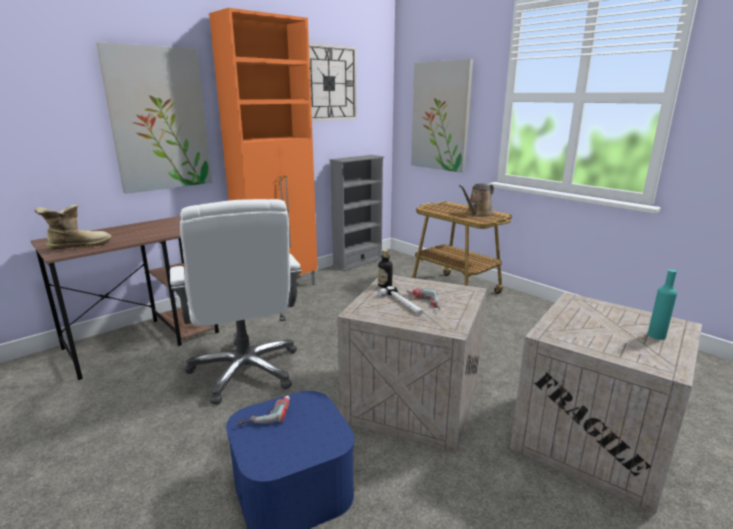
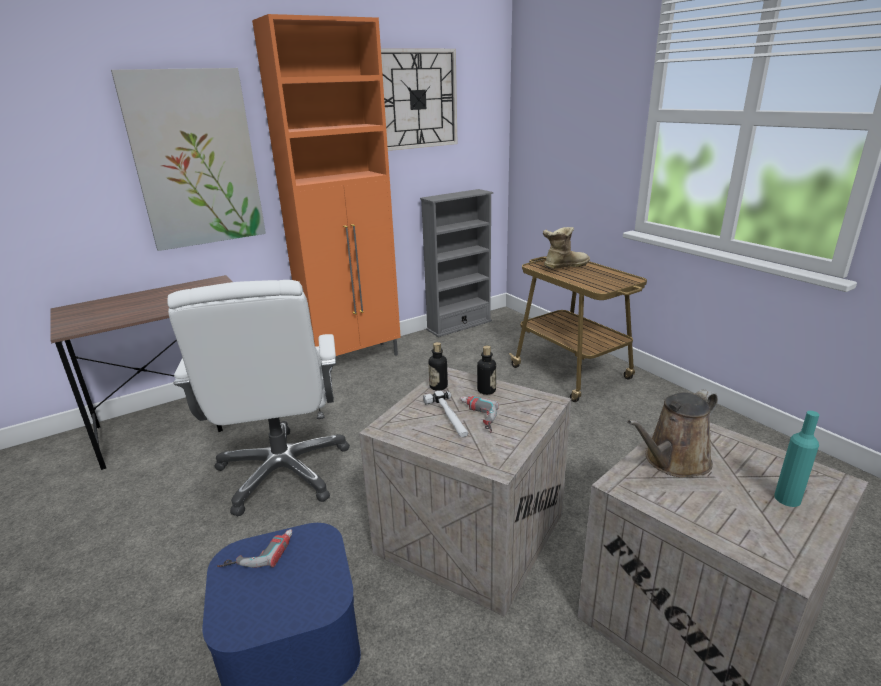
camera: 10 degrees right, 5 degrees up
boot [34,205,112,249] -> boot moved to [543,227,590,269]
picture [411,59,473,173] -> none
brown watering can [459,183,494,217] -> brown watering can moved to [627,389,718,477]
none -> bottle [477,346,496,395]

